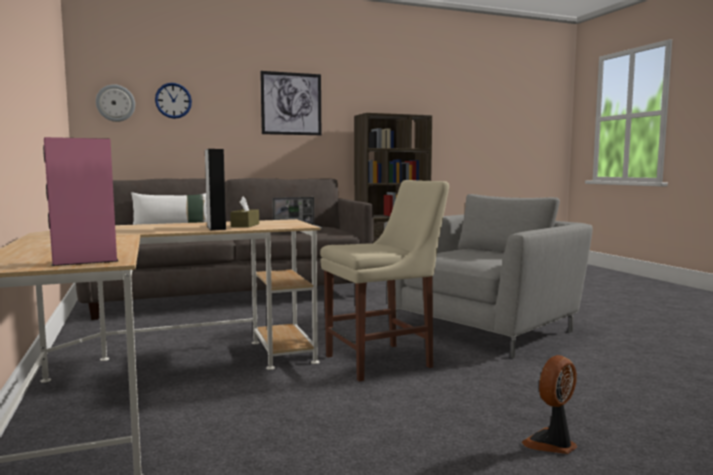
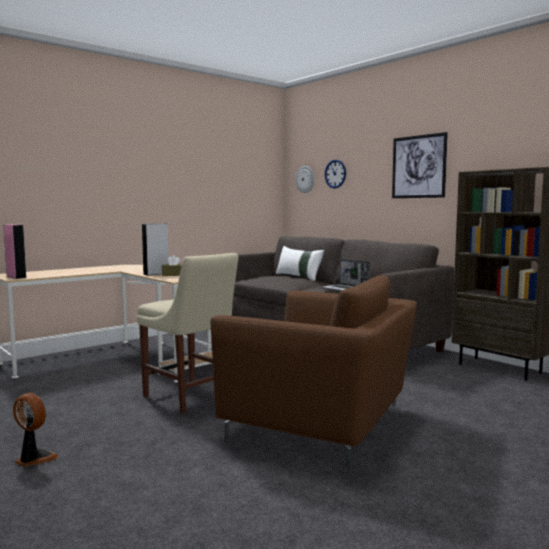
camera: 70 degrees right, 0 degrees up
grey armchair [384,194,593,358] -> brown armchair [211,275,417,469]

